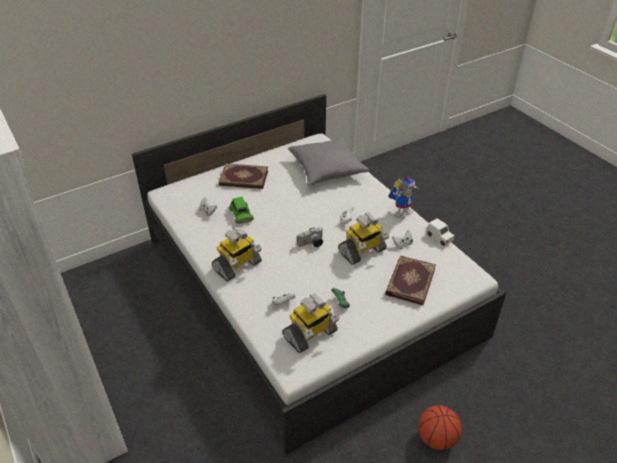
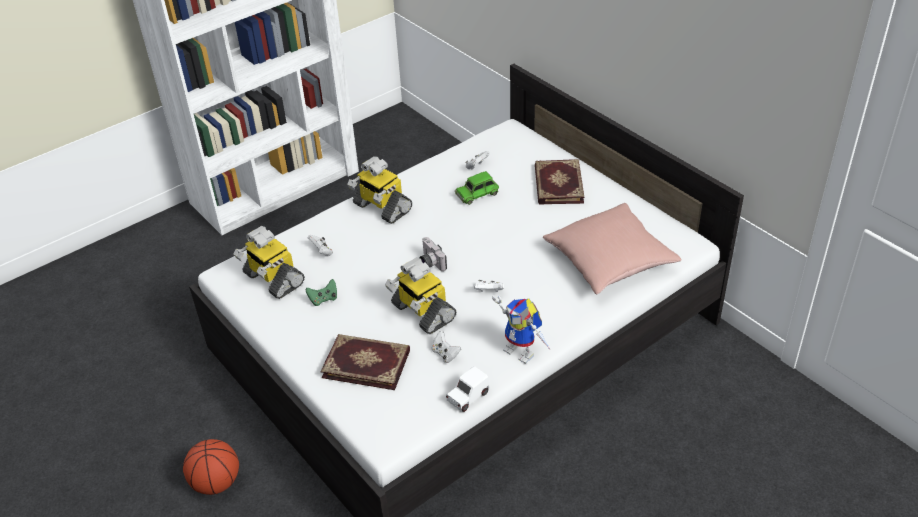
camera: 85 degrees right, 0 degrees up
grey pillow [288,138,369,186] -> pink pillow [543,203,682,295]

